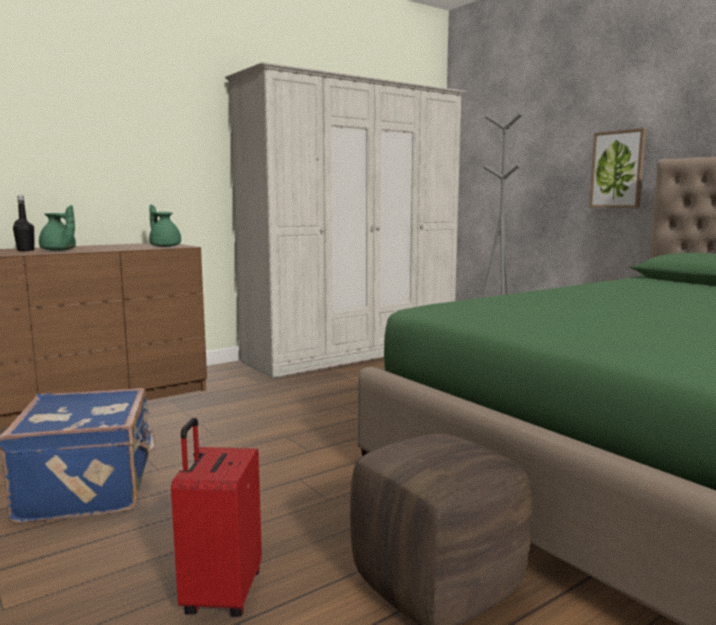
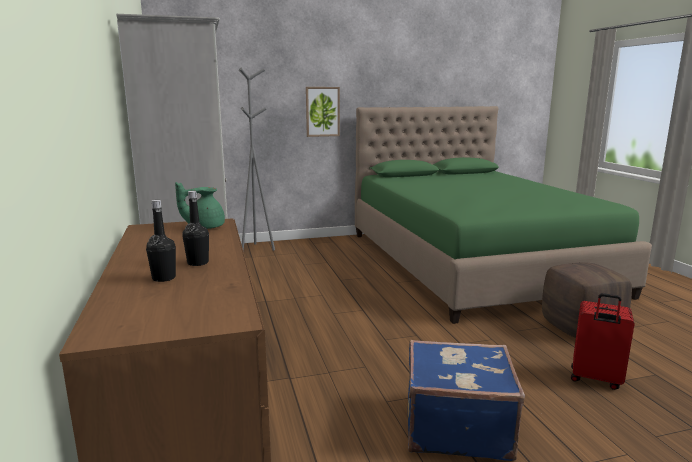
camera: 70 degrees left, 5 degrees up
green teapot [39,205,76,251] -> black bottle [182,191,209,266]

